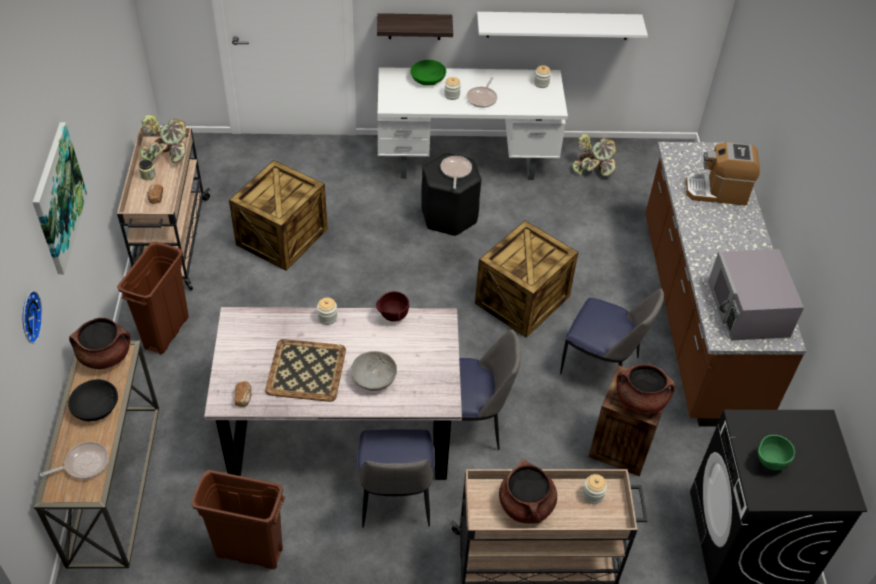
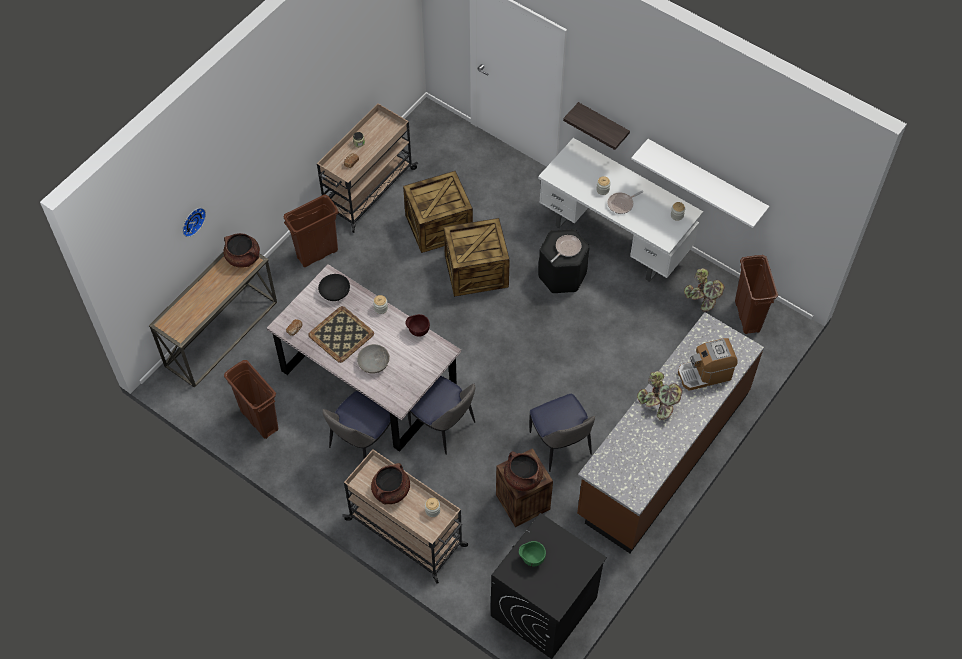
camera: 40 degrees right, 10 degrees up
picture [33,122,87,274] -> none
frying pan [40,442,109,479] -> none
black bowl [68,379,118,421] -> black bowl moved to [318,274,350,301]
potted plant [140,115,187,163] -> potted plant moved to [637,371,682,420]
green bowl [410,60,446,85] -> none
crate [475,220,578,338] -> crate moved to [444,218,510,297]
coffee machine [686,142,760,206] -> coffee machine turned 60 degrees counterclockwise [678,338,738,391]
grey microwave [708,249,804,341] -> none
none -> brown trash can [735,255,778,334]

